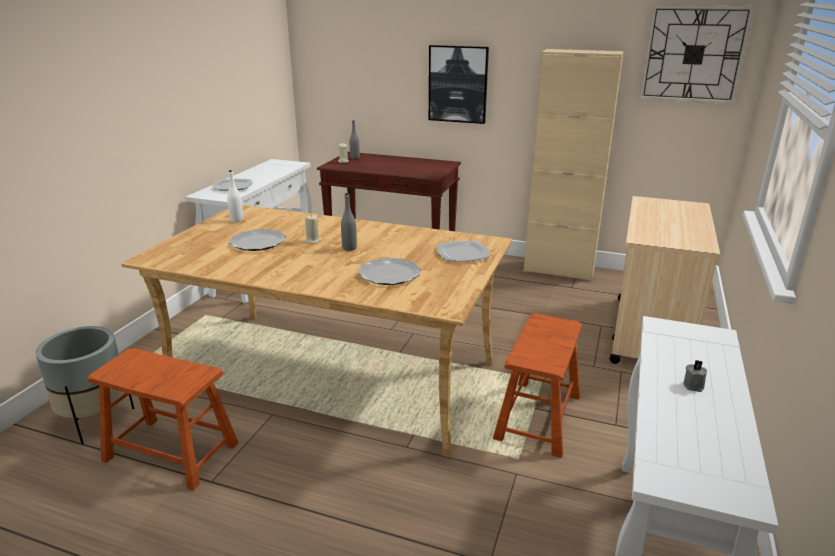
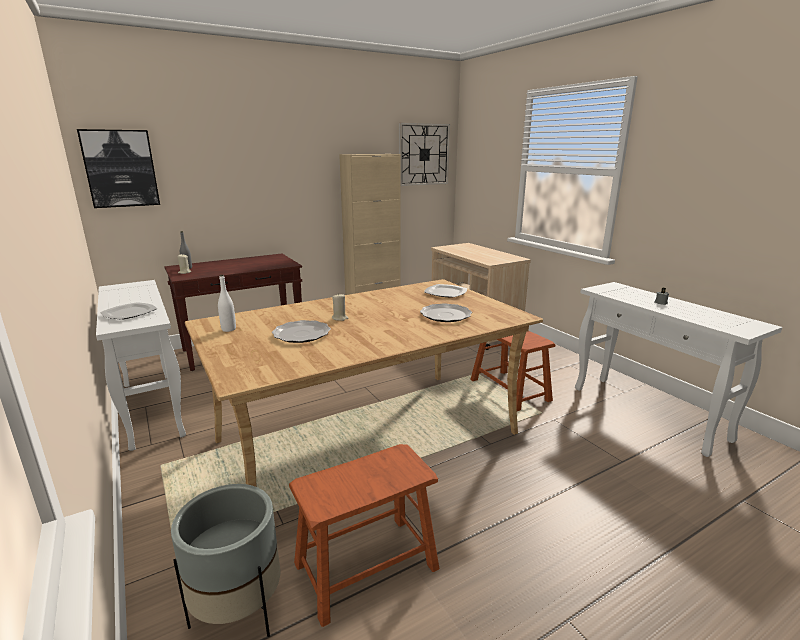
camera: 50 degrees left, 5 degrees down
grey bottle [341,193,357,251] -> none
picture [429,45,489,124] -> picture moved to [77,129,160,208]

